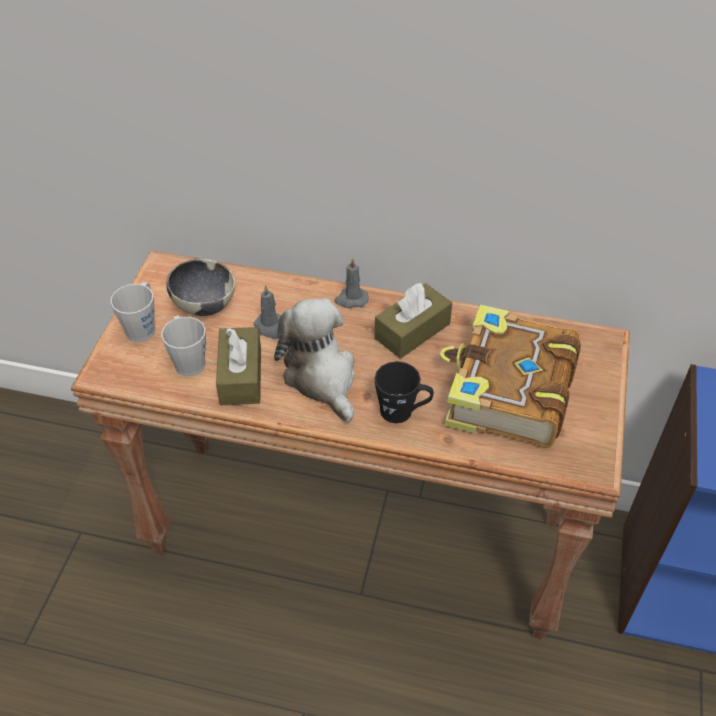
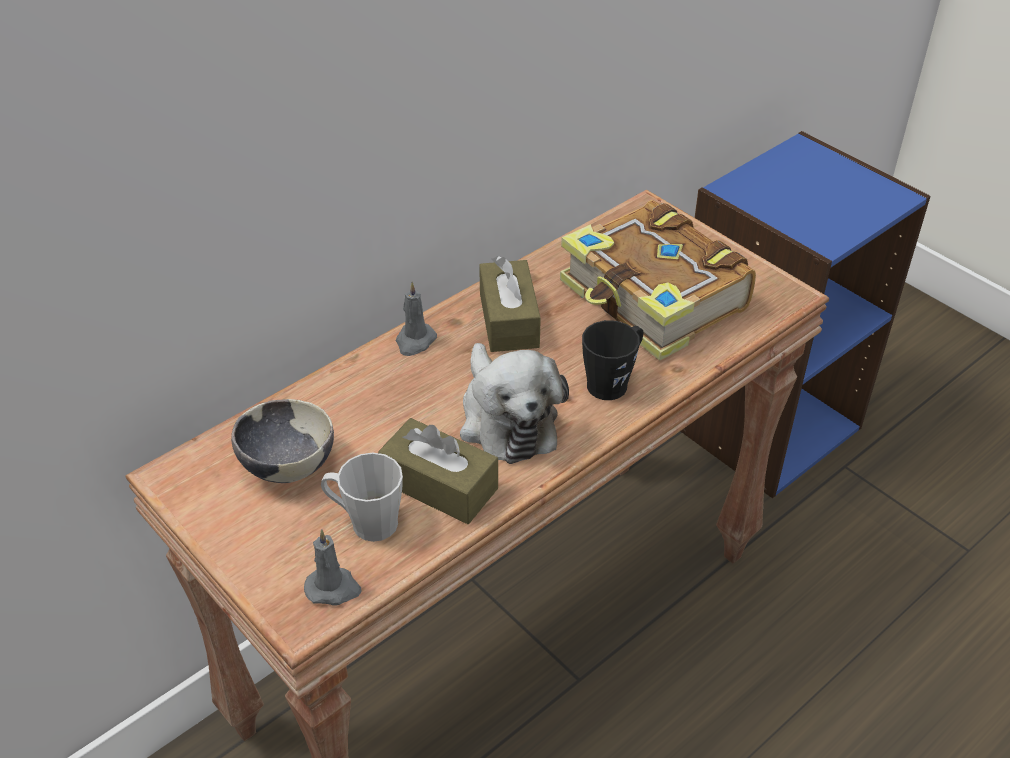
camera: 55 degrees left, 5 degrees down
grey mug [111,282,155,342] -> none
grey candle [254,285,281,339] -> grey candle moved to [304,529,362,606]
plush toy [274,298,354,422] -> plush toy turned 120 degrees counterclockwise [460,343,569,464]

